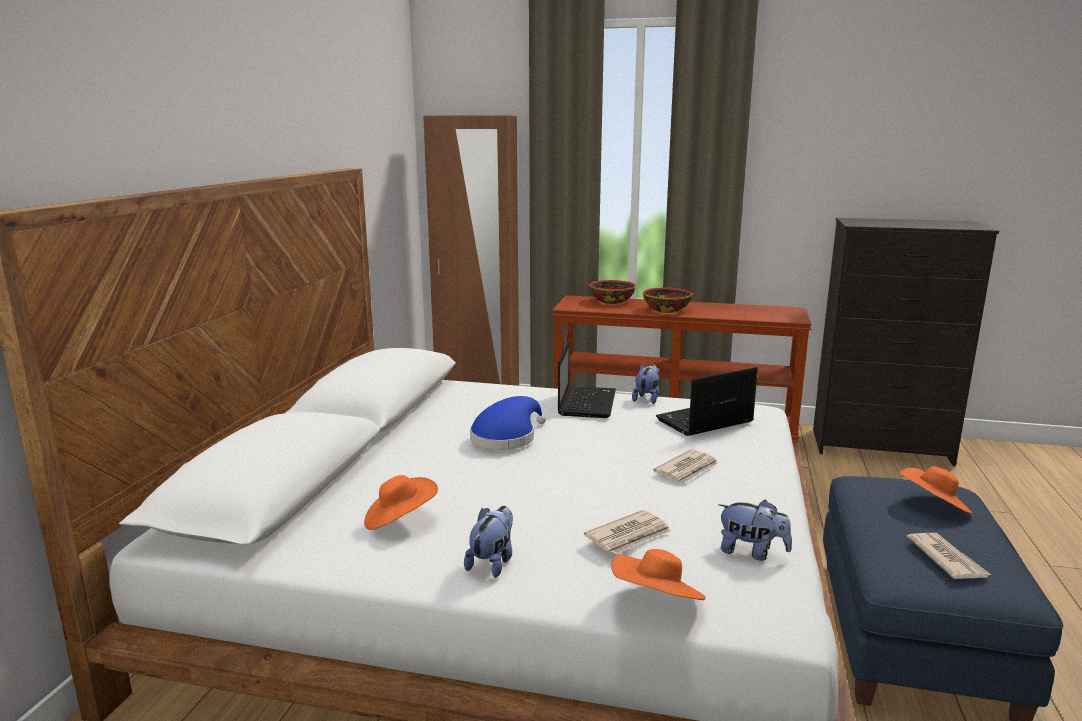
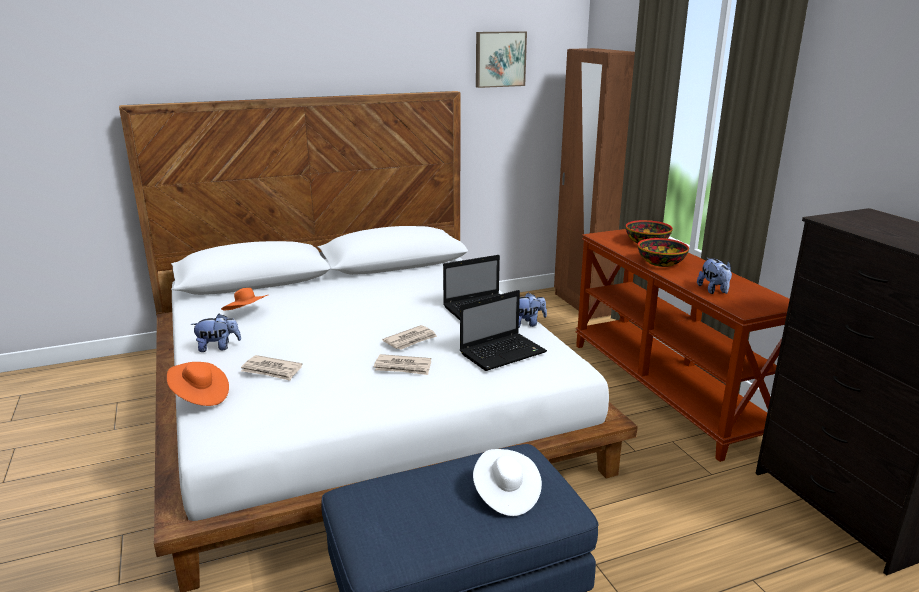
camera: 55 degrees right, 5 degrees up
blue hat [470,396,546,450] -> none
laptop [656,367,758,436] -> laptop turned 120 degrees clockwise [460,290,547,371]
plush toy [718,500,792,561] -> plush toy moved to [697,258,732,294]
orange hat [900,466,973,514] -> white hat [473,449,542,516]
newspaper [907,533,991,579] -> newspaper moved to [382,325,437,350]
none -> picture [476,31,527,88]

